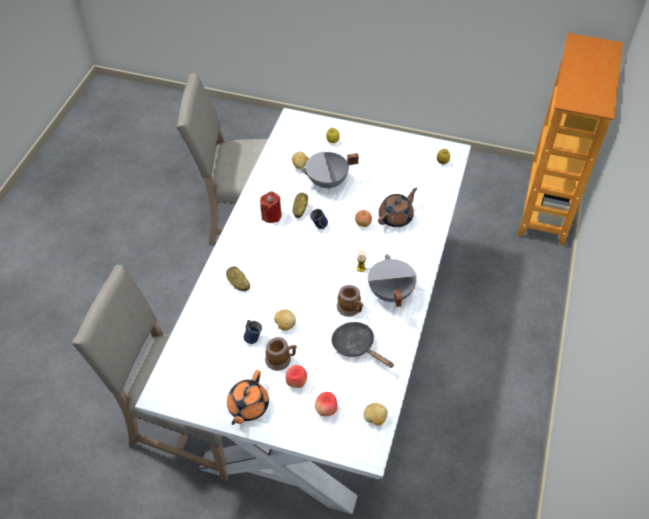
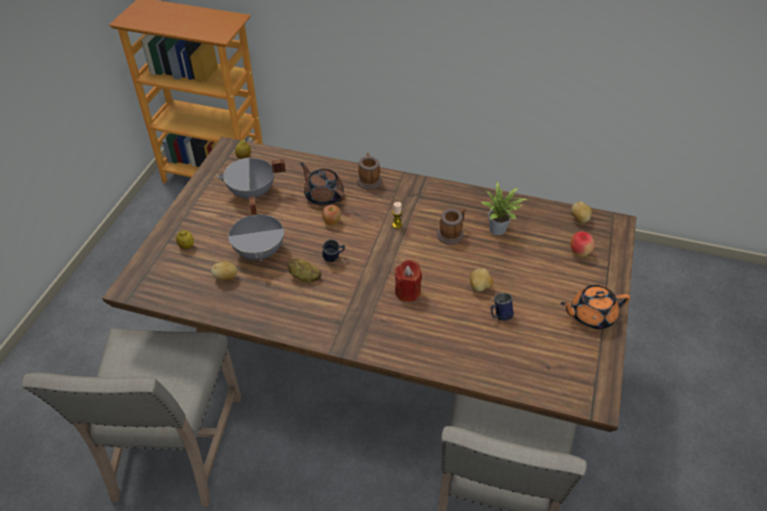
camera: 90 degrees left, 5 degrees down
white dining table [135,108,471,514] -> brown dining table [102,137,636,432]
potato [226,266,250,291] -> none
orange teapot [227,370,269,425] -> orange teapot turned 150 degrees clockwise [560,285,630,329]
red candle [260,191,282,223] -> red candle moved to [395,260,422,302]
mug [265,337,297,370] -> mug moved to [357,153,382,189]
apple [285,365,307,388] -> none
black frying pan [331,322,394,368] -> potted plant [481,182,528,235]
grey cooking pot [368,254,417,307] -> grey cooking pot moved to [216,158,286,199]

